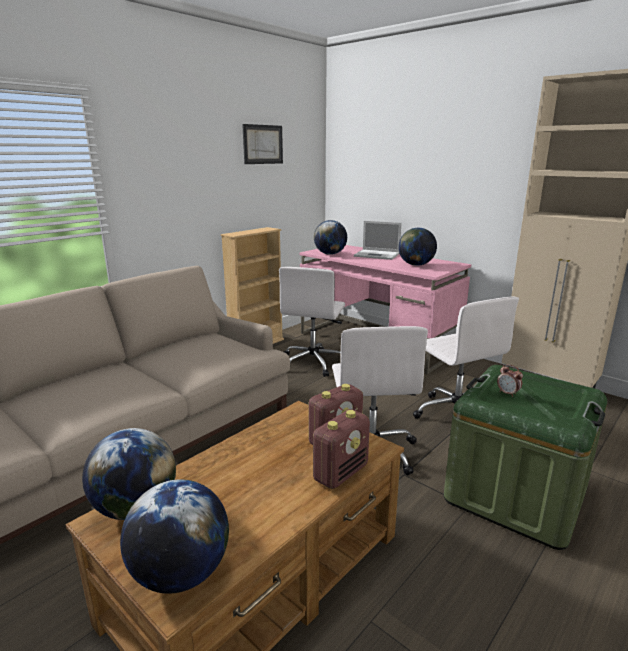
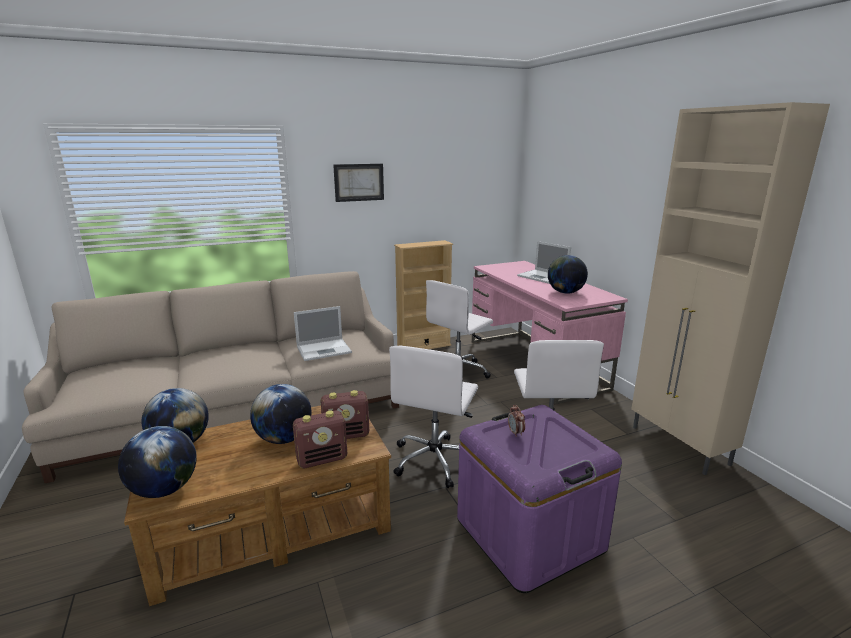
camera: 25 degrees right, 0 degrees up
picture [242,124,283,164] -> picture moved to [333,164,384,202]
globe [314,220,347,255] -> globe moved to [250,384,311,444]
green storage box [444,365,607,550] -> purple storage box [457,405,622,593]
none -> laptop [294,306,352,361]

